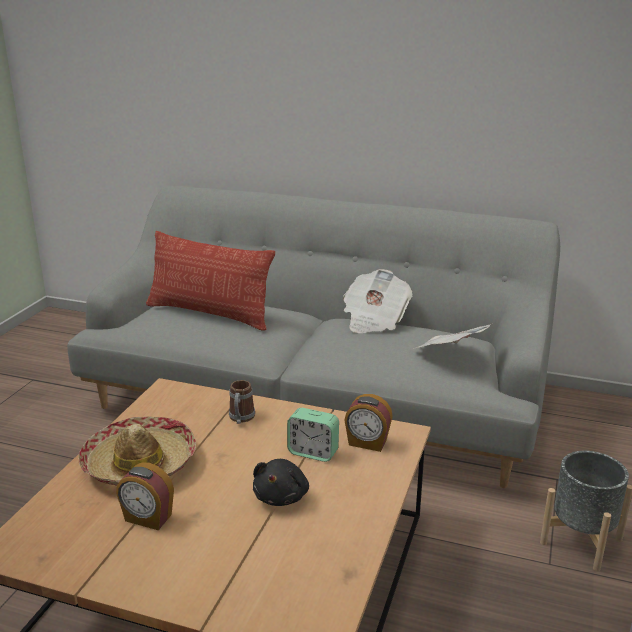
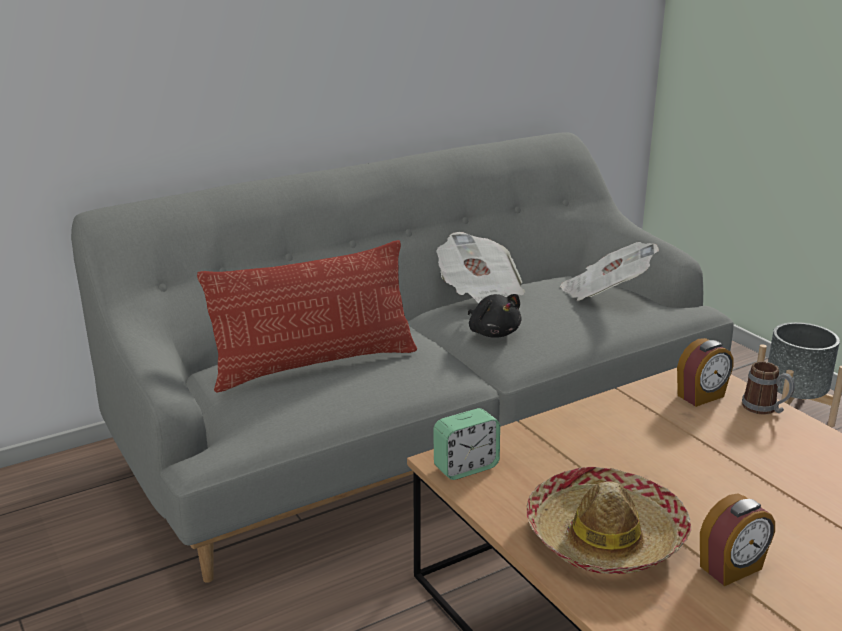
camera: 50 degrees left, 0 degrees up
mug [229,380,255,424] -> mug moved to [742,361,795,415]
black plush toy [253,459,309,506] -> black plush toy moved to [468,294,522,338]
alarm clock [287,408,339,462] -> alarm clock moved to [433,408,500,480]

